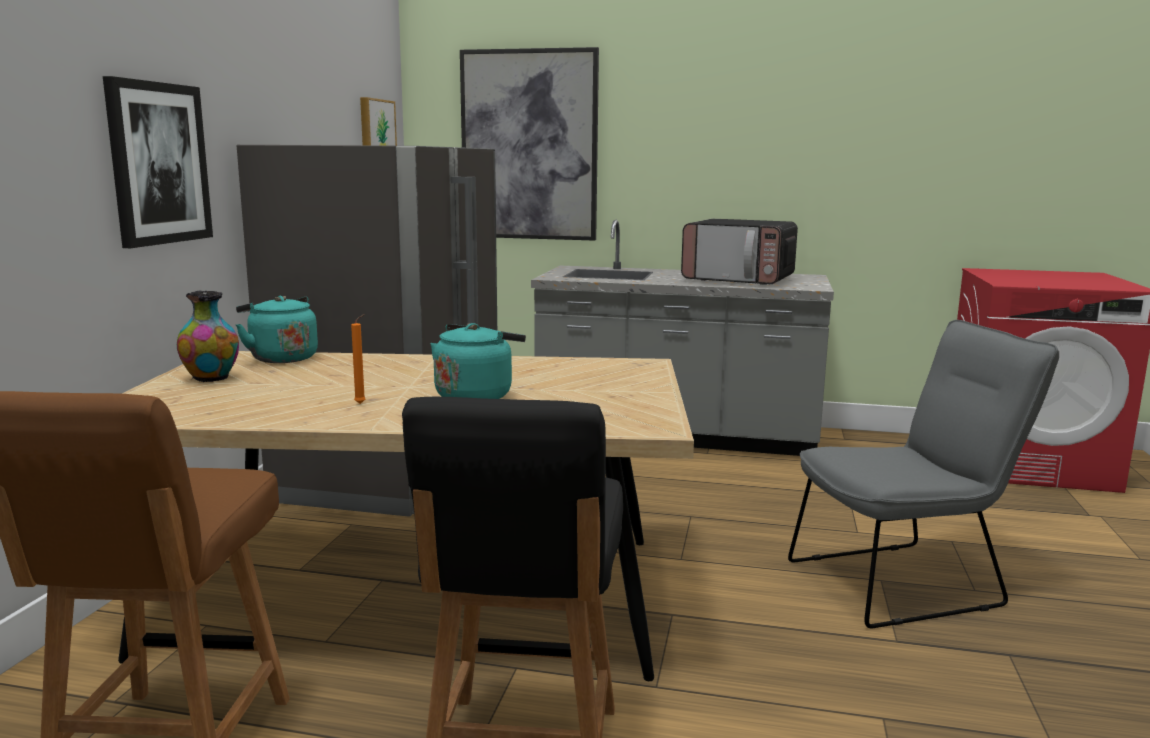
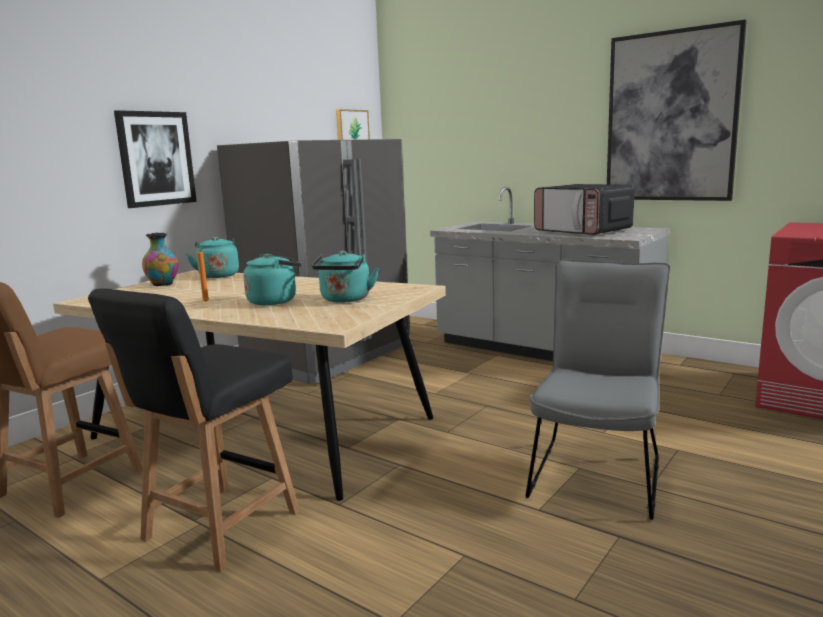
camera: 25 degrees right, 0 degrees up
picture [460,47,599,241] -> picture moved to [607,19,747,201]
grey chair [788,320,1059,628] -> grey chair turned 75 degrees counterclockwise [526,259,670,520]
none -> turquoise kettle [311,251,379,303]

